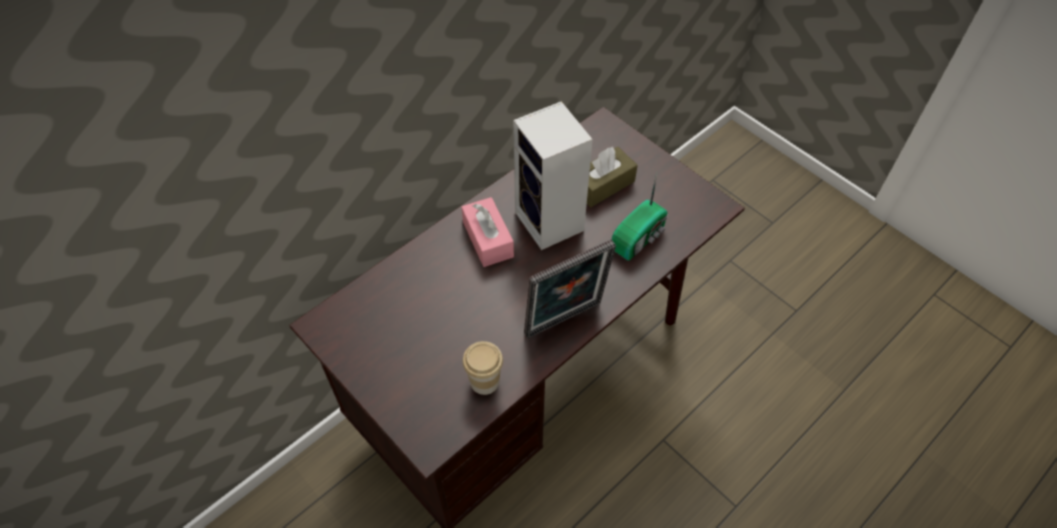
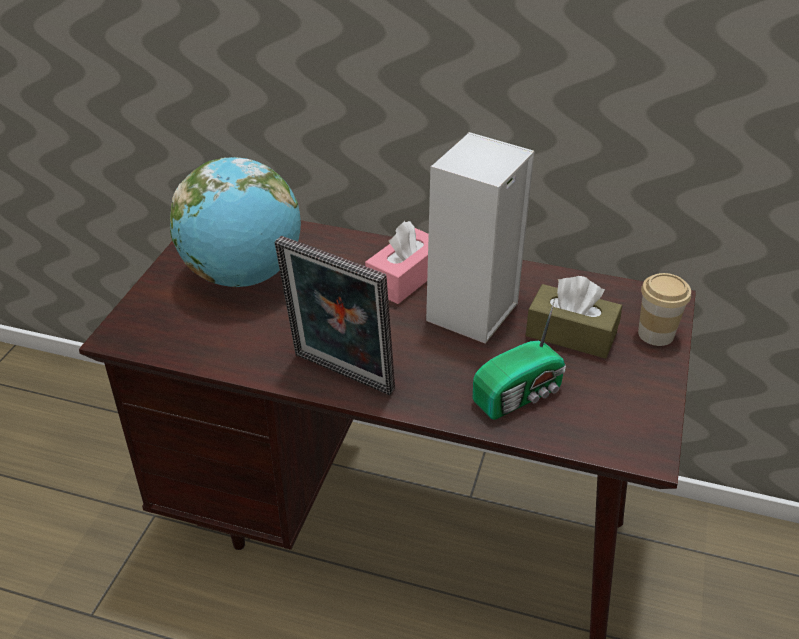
camera: 60 degrees right, 15 degrees down
cup [462,341,503,395] -> cup moved to [638,273,691,346]
radio [612,173,668,261] -> radio turned 45 degrees counterclockwise [473,298,566,420]
none -> globe [170,157,301,287]

